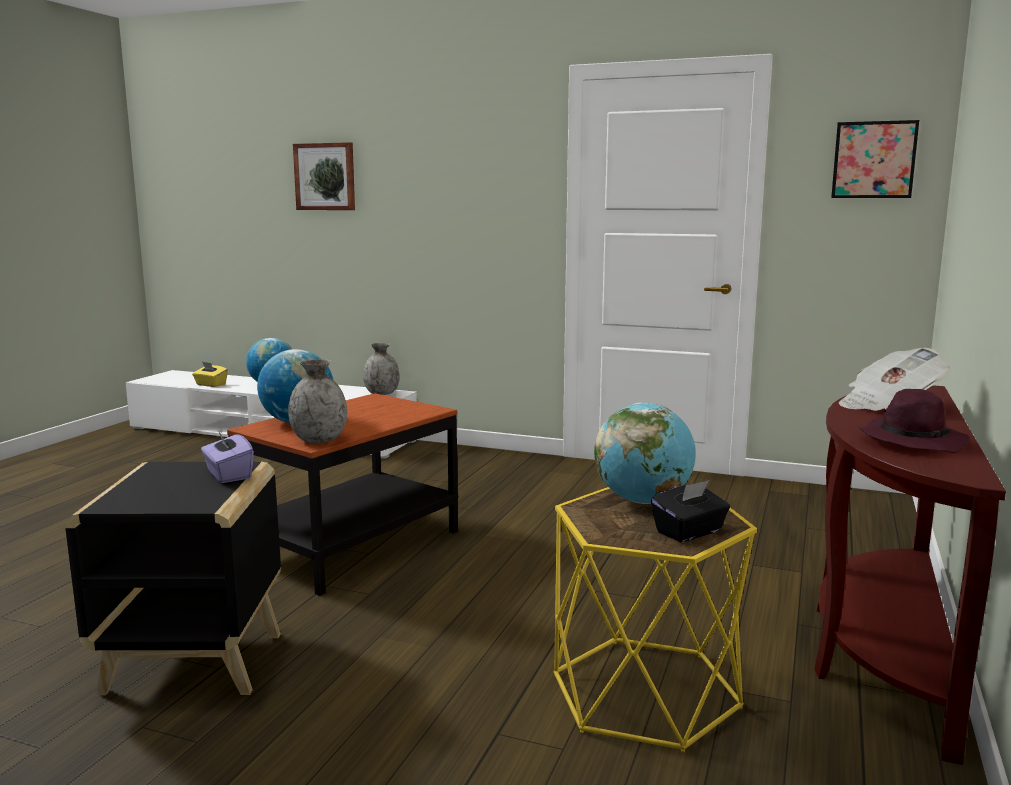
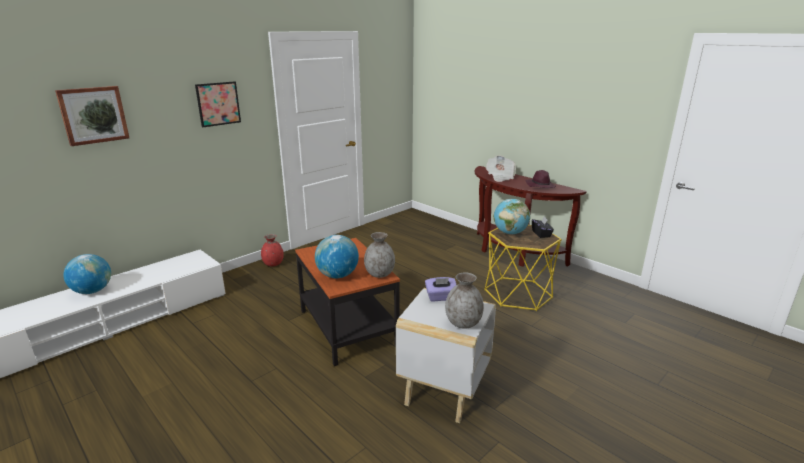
camera: 65 degrees left, 10 degrees up
black side table [65,462,281,695] -> white side table [396,288,496,423]
yellow tissue box [192,362,228,387] -> none
grey vase [363,343,400,395] -> grey vase moved to [445,272,484,329]
picture [831,120,919,198] -> picture moved to [195,81,241,127]
none -> red vase [261,234,284,266]

